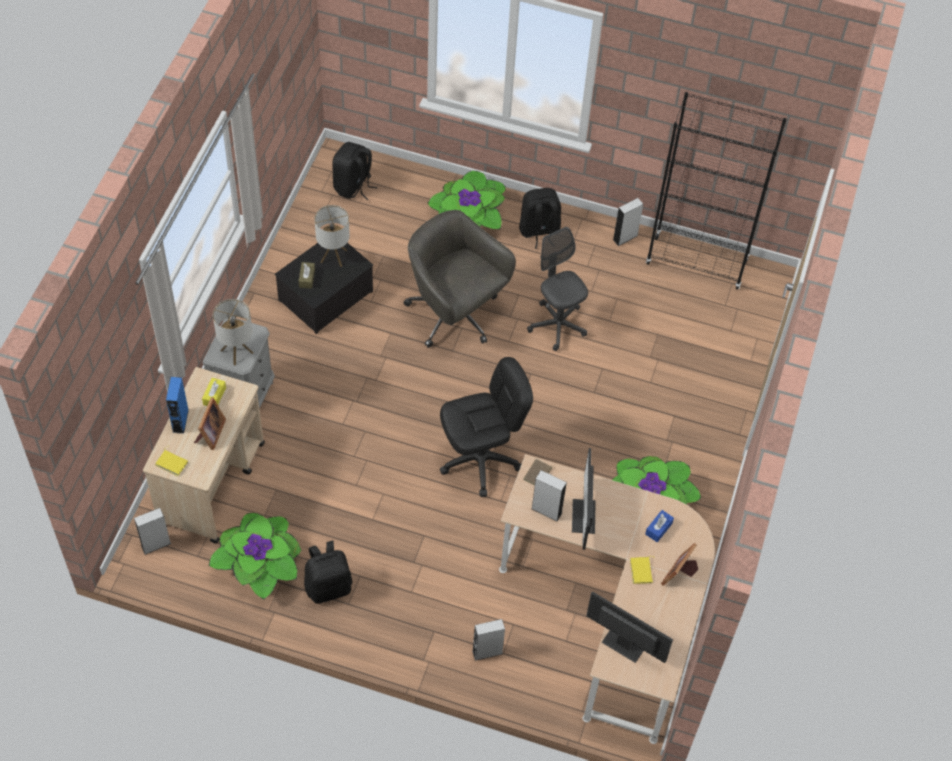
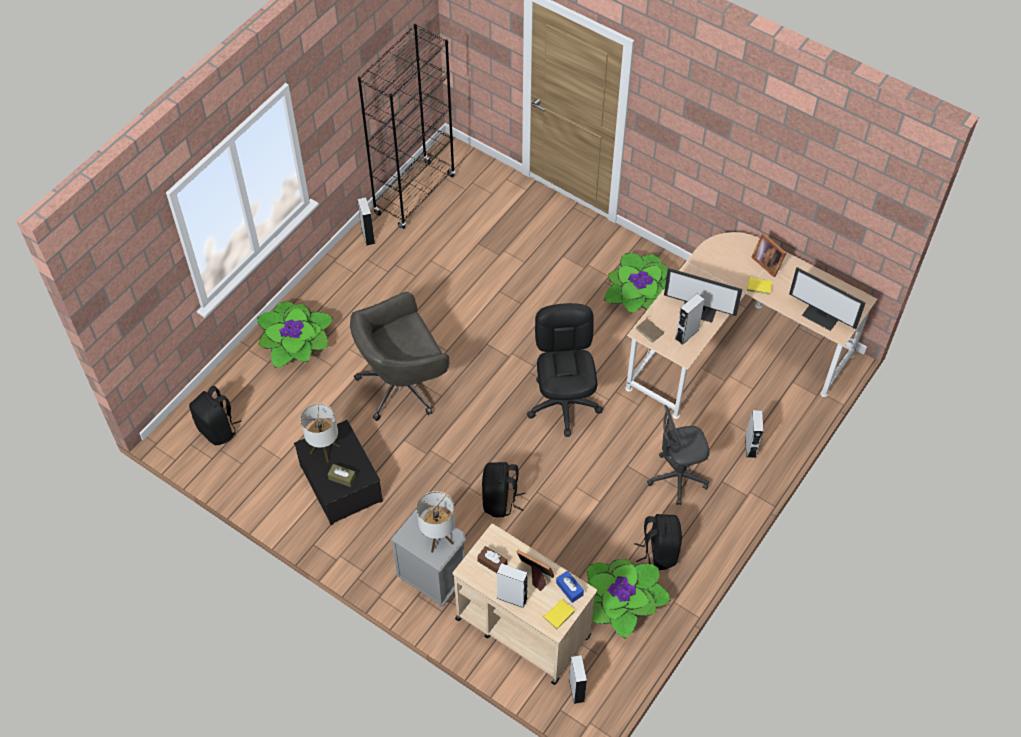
camera: 70 degrees left, 0 degrees up
blue speaker [166,377,189,434] -> grey speaker [497,563,528,608]
yellow tissue box [202,378,226,406] -> brown tissue box [477,546,507,573]
black backpack [519,188,561,249] -> black backpack moved to [482,462,525,517]
grey office chair [527,227,588,351] -> grey office chair moved to [647,405,710,505]
monitor [586,591,673,663] -> monitor turned 105 degrees counterclockwise [789,267,865,331]
blue tissue box [645,510,674,542] -> blue tissue box moved to [556,571,584,603]

